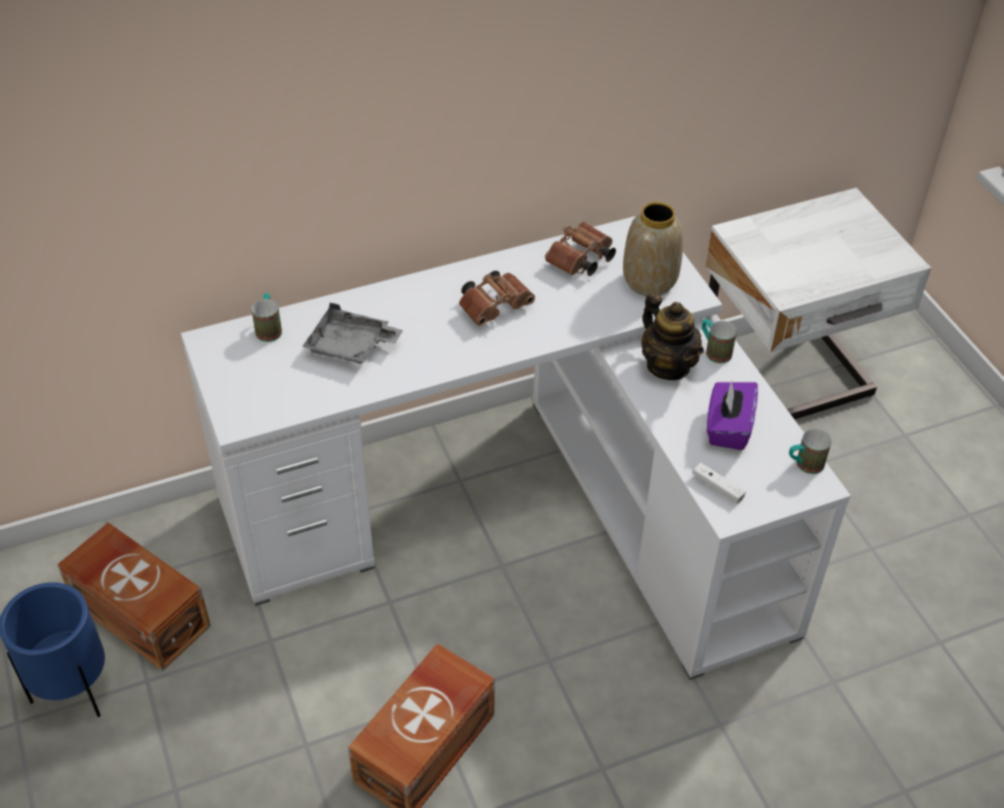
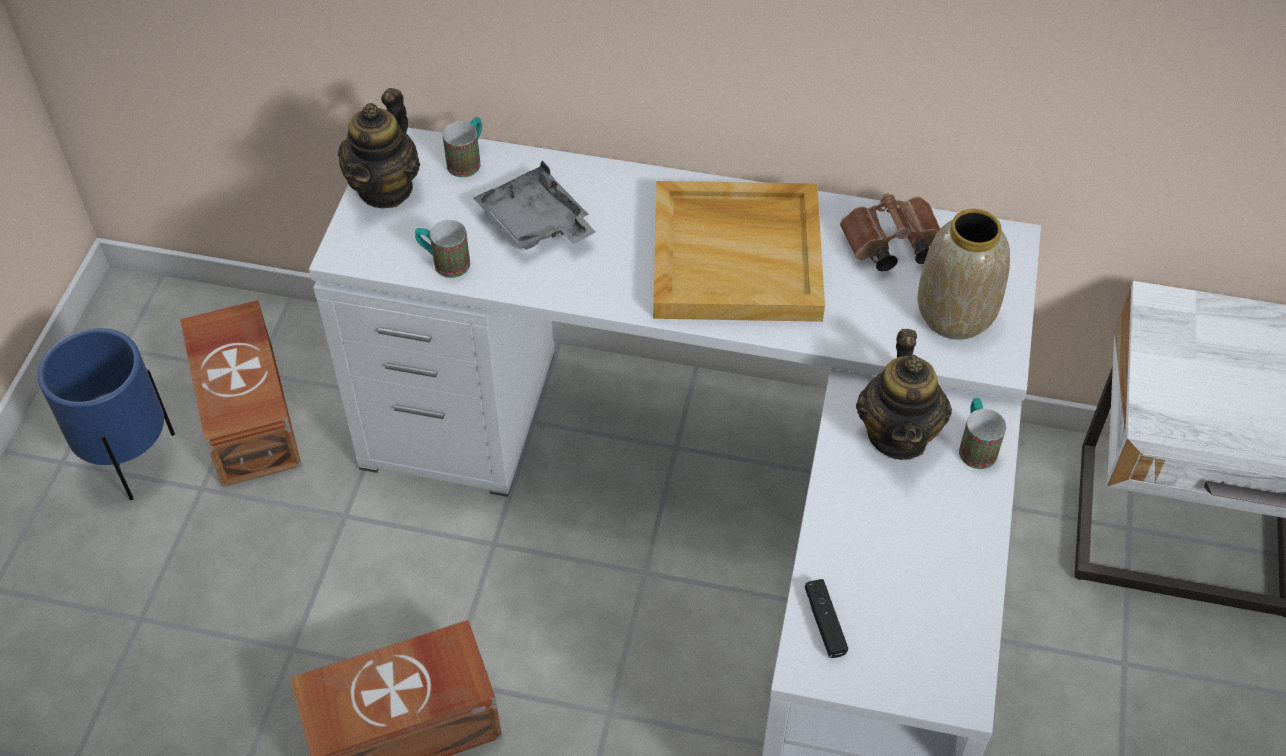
camera: 35 degrees right, 5 degrees up
brown binoculars [459,271,535,326] -> beige tray [653,181,825,322]
white game controller [692,462,746,504] -> black game controller [805,579,848,658]
purple tissue box [707,380,758,450] -> none
mug [789,429,831,474] -> mug moved to [415,220,470,278]
none -> teapot [338,88,420,208]

